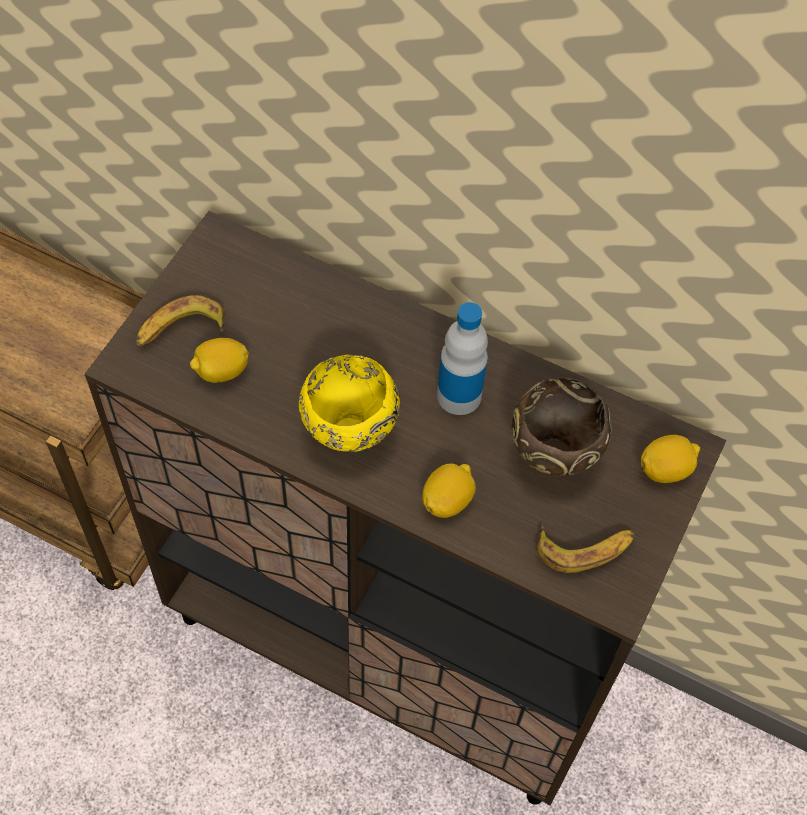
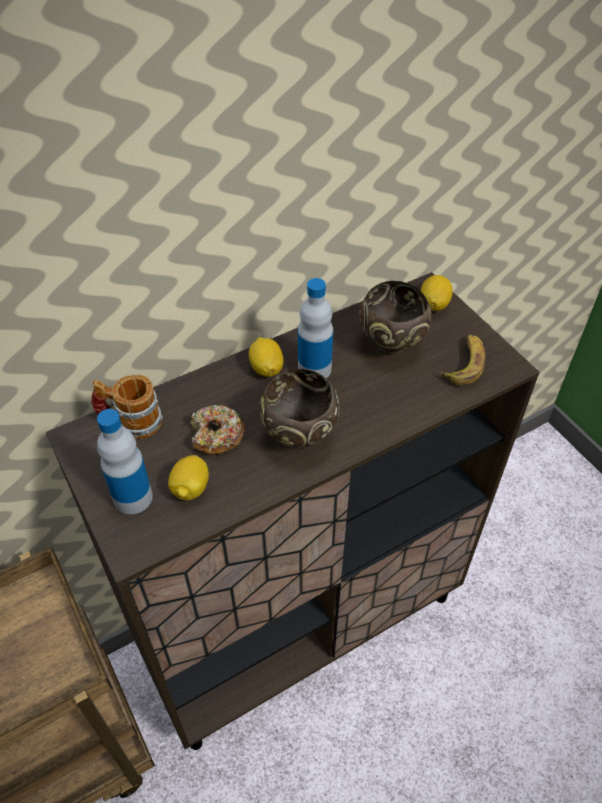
camera: 55 degrees left, 10 degrees down
banana [136,295,224,347] -> bottle [97,409,153,514]
yellow bowl [299,355,400,452] -> brown bowl [260,369,340,449]
lemon [422,464,476,518] -> lemon moved to [249,337,284,377]
none -> mug [91,375,163,439]
none -> donut [191,405,245,455]

